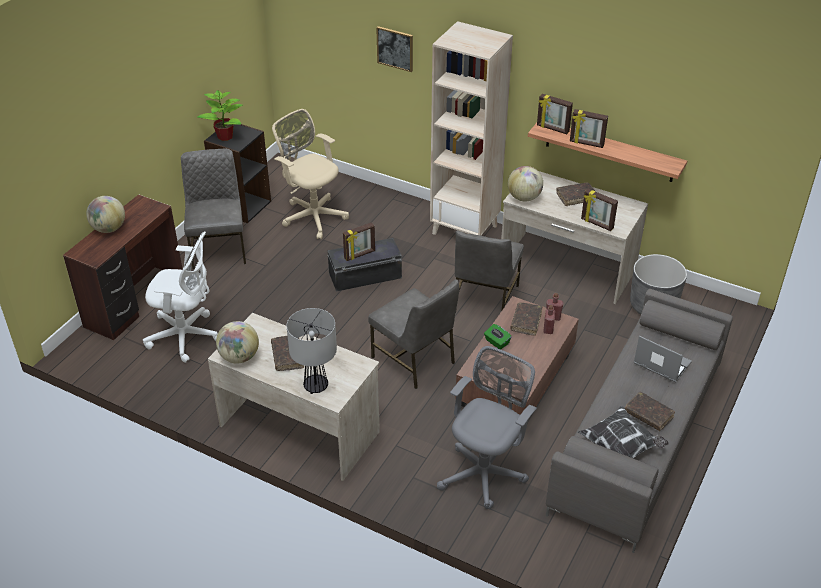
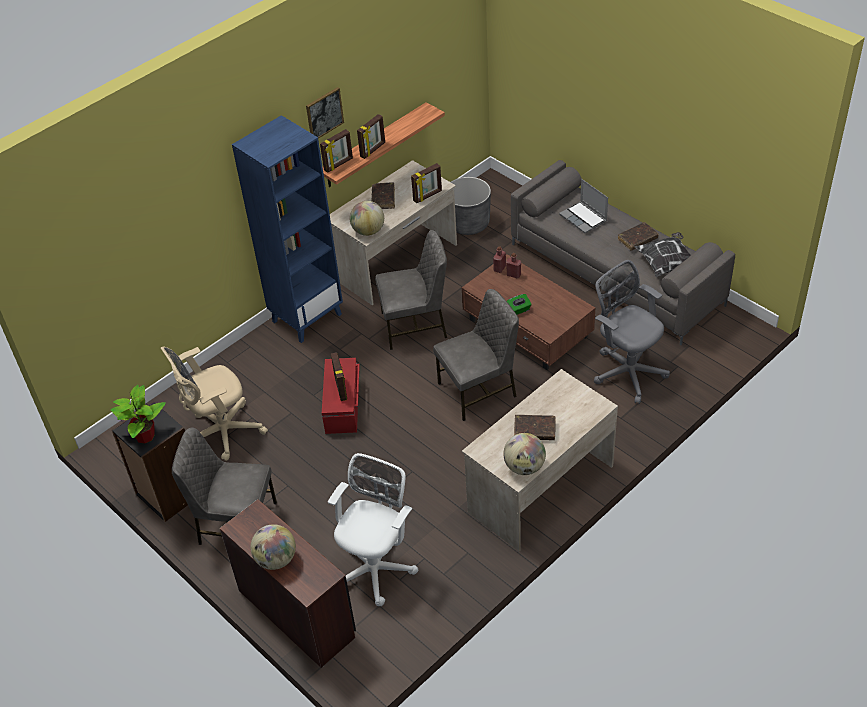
camera: 70 degrees left, 5 degrees up
table lamp [287,308,337,394] -> none
black storage box [327,238,402,292] -> red storage box [322,358,360,434]
picture [376,26,413,72] -> picture moved to [306,87,344,139]
beige bookcase [430,21,513,236] -> blue bookcase [232,115,343,343]
grey chair [455,231,524,311] -> grey chair turned 45 degrees counterclockwise [375,230,447,350]
brown book [510,303,542,336] -> none
laptop [634,336,692,382] -> laptop turned 90 degrees counterclockwise [559,179,608,233]

